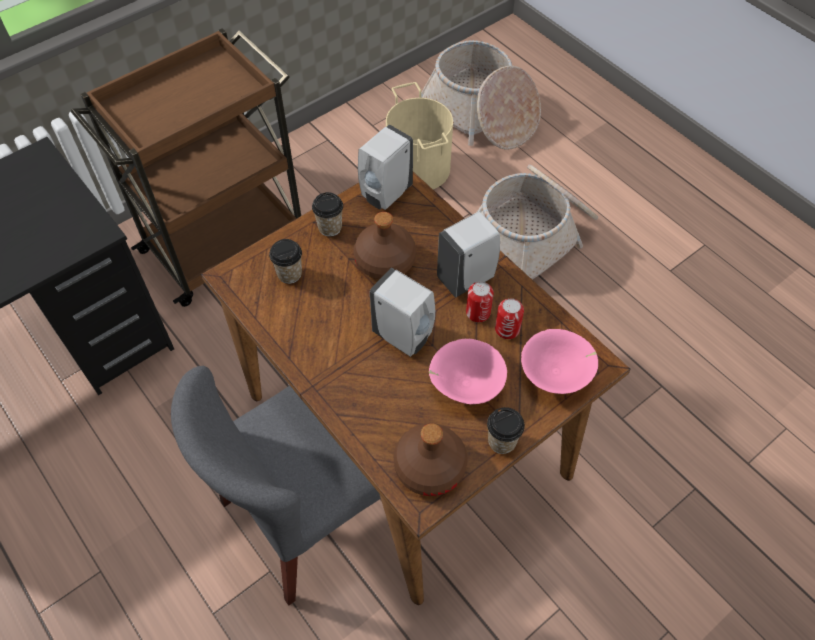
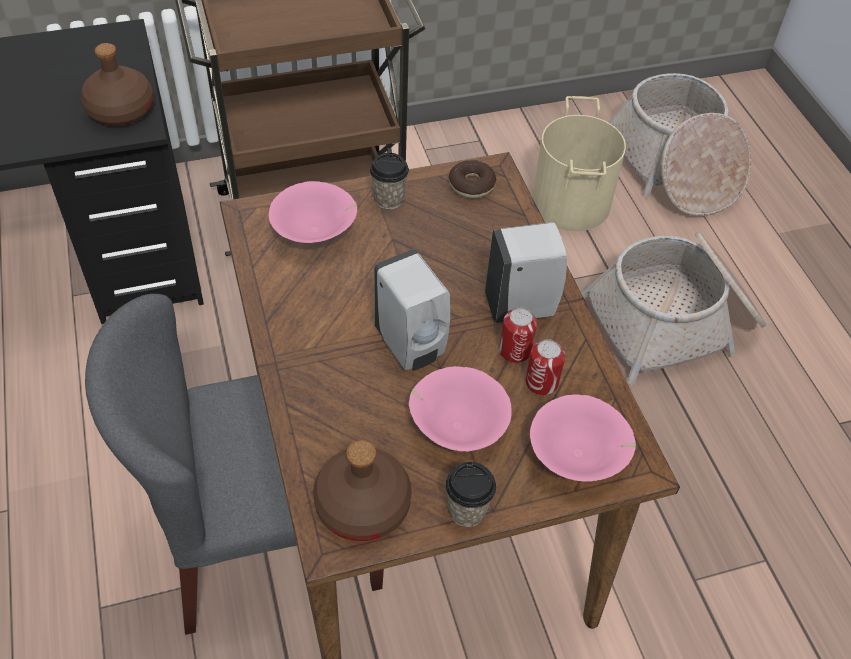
camera: 20 degrees right, 5 degrees down
cup [269,239,302,284] -> pink bowl [269,181,357,243]
brown bottle [353,212,416,280] -> brown bottle moved to [81,43,154,126]
white soap dispenser [358,125,413,210] -> donut [449,160,496,198]

